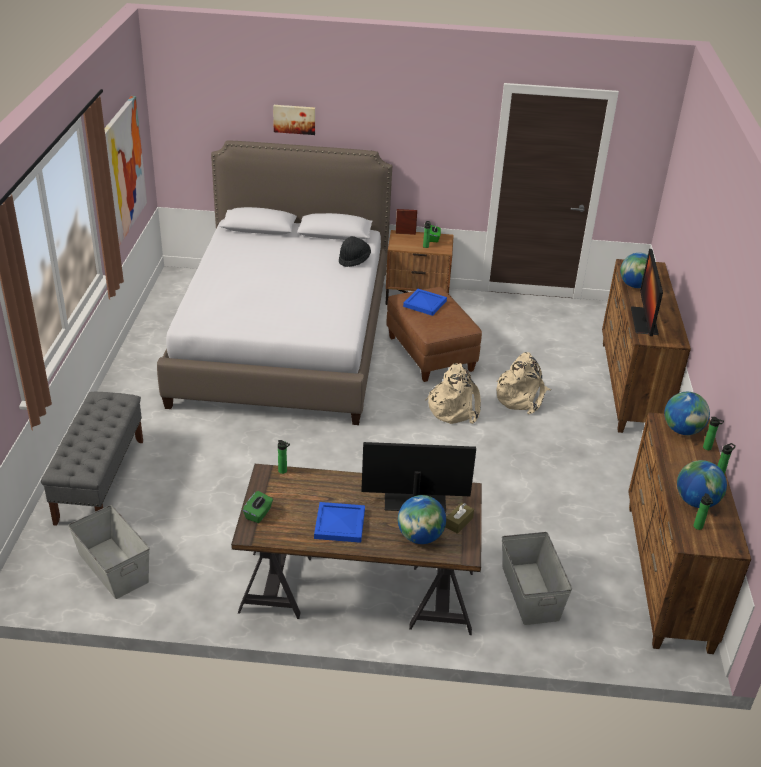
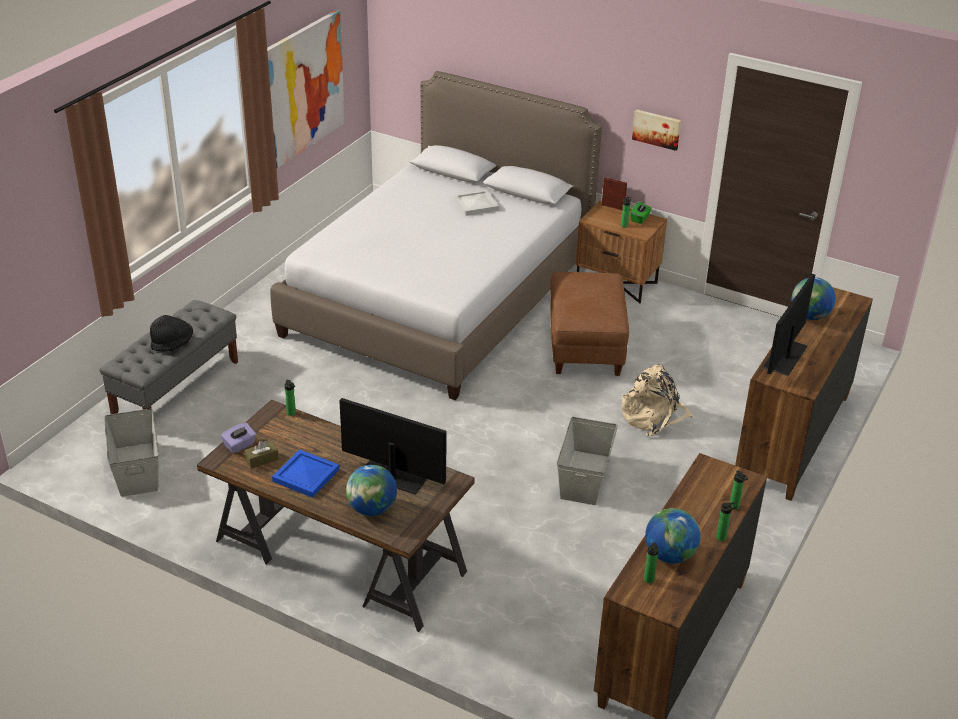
camera: 25 degrees right, 0 degrees up
green tissue box [243,491,273,523] -> purple tissue box [221,423,256,453]
picture [273,105,315,135] -> picture moved to [632,109,681,151]
black hat [339,236,371,267] -> black hat moved to [150,315,193,352]
blue tray [403,289,447,316] -> none
beige backpack [425,363,481,424] -> none
brown tissue box [445,503,474,534] -> brown tissue box moved to [244,440,279,469]
grey storage box [502,532,572,625] -> grey storage box moved to [557,417,618,505]
globe [664,392,710,435] -> none
none -> white tray [454,190,499,216]

